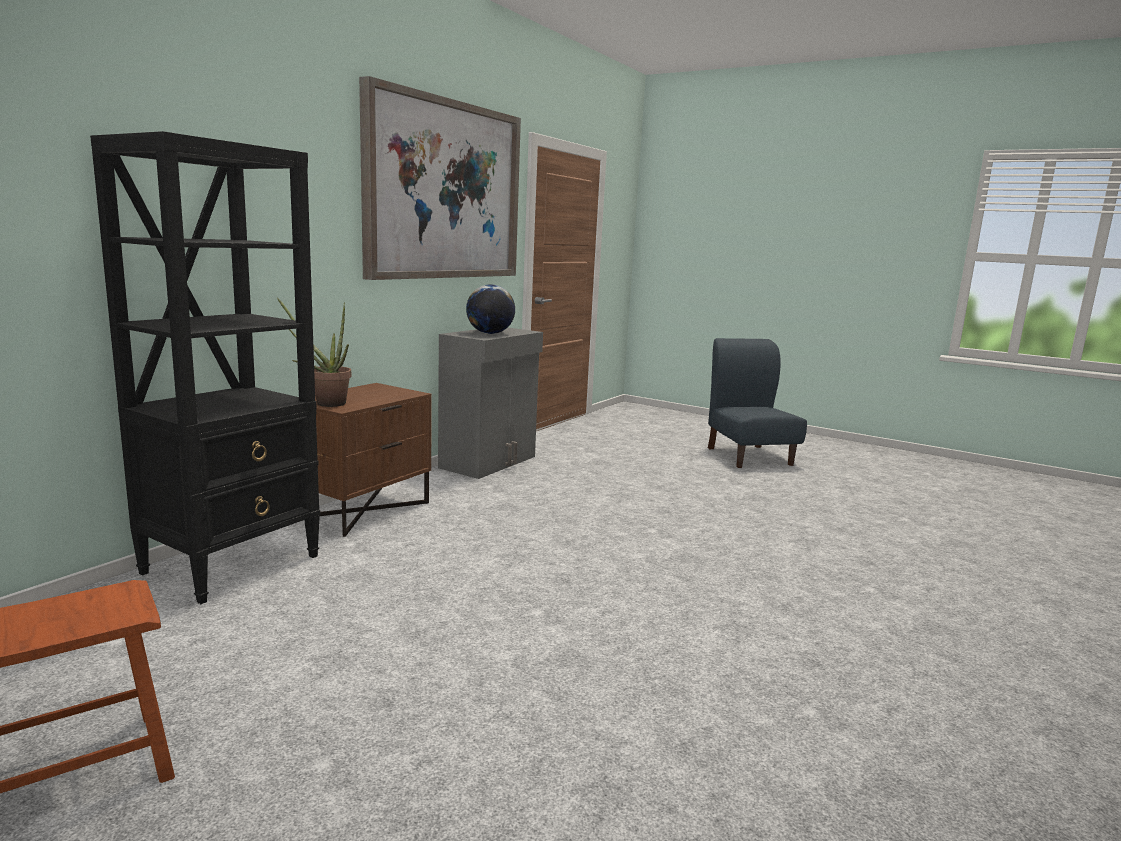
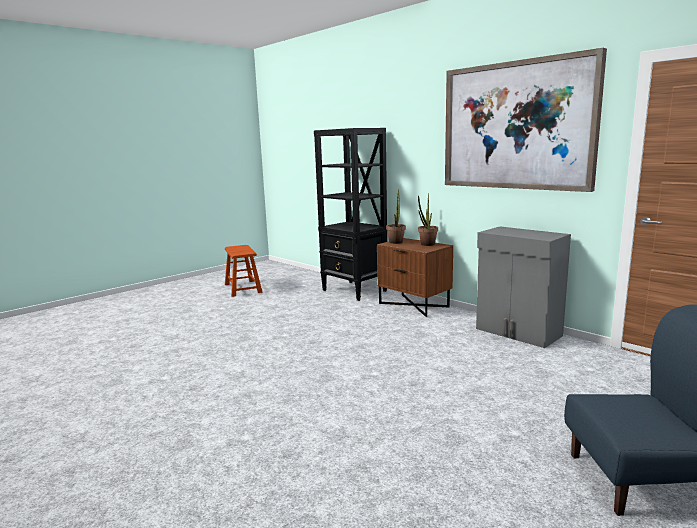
camera: 105 degrees right, 0 degrees up
globe [466,284,515,334] -> none
none -> potted plant [418,193,438,246]

